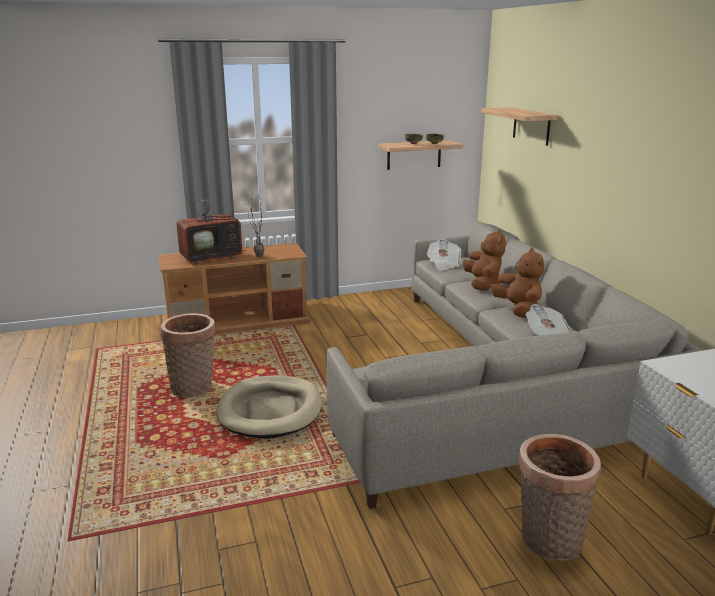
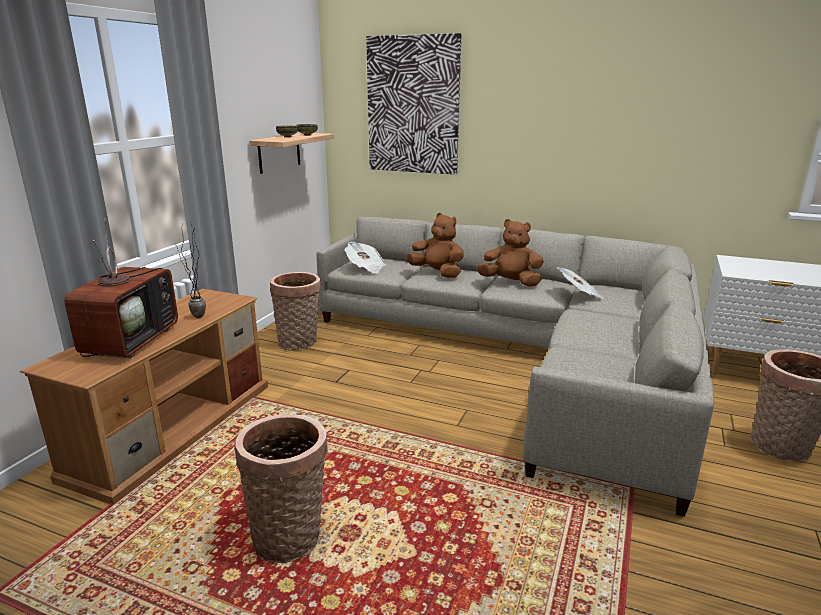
camera: 50 degrees left, 0 degrees up
beige dog bed [216,375,322,439] -> none
shelf [481,107,558,146] -> picture [366,33,461,175]
none -> basket [270,272,321,350]

